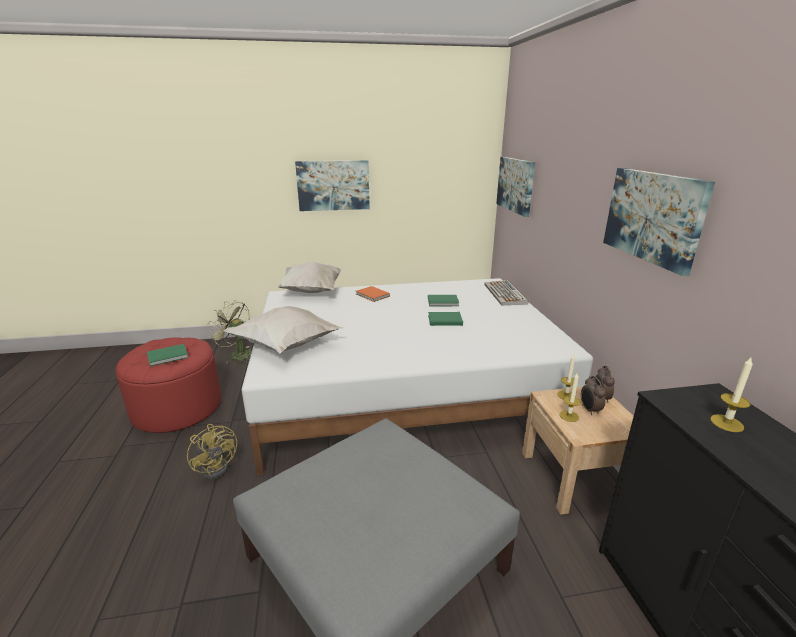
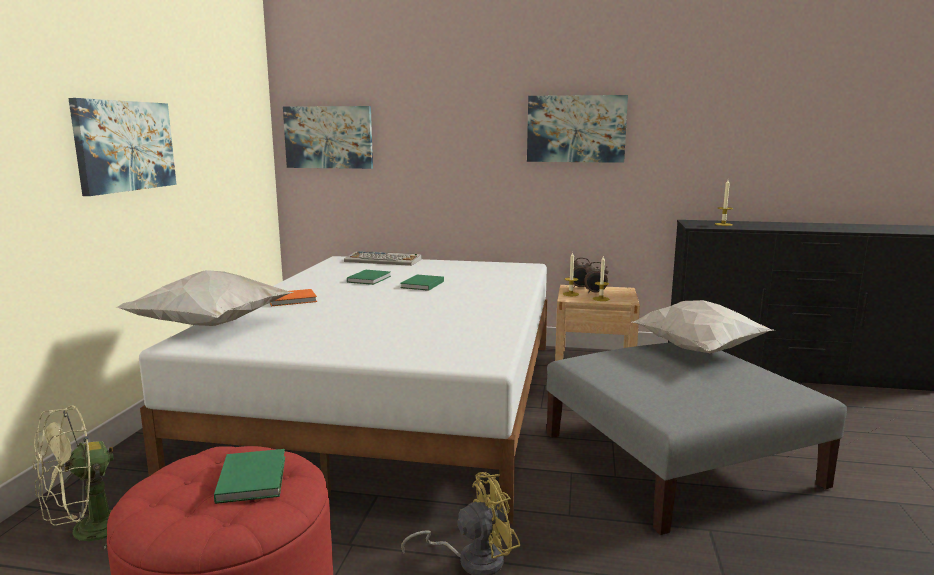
camera: 70 degrees left, 10 degrees down
white pillow [223,306,344,353] -> white pillow moved to [632,300,773,353]

